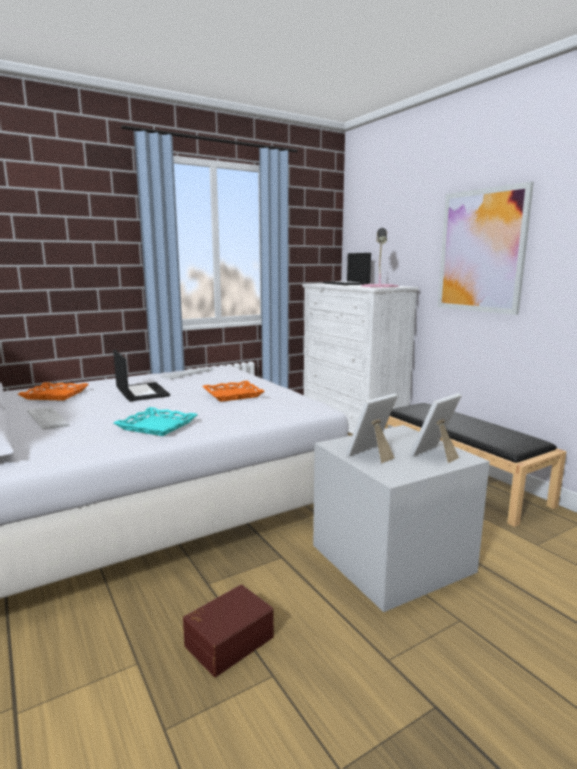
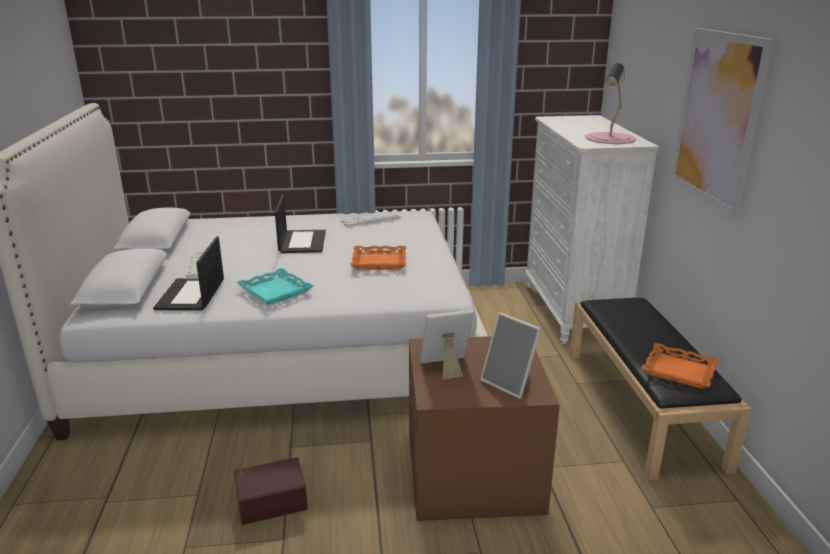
camera: 25 degrees right, 10 degrees up
orange tray [18,382,89,401] -> orange tray moved to [641,343,719,389]
grey storage box [313,425,490,612] -> brown storage box [409,336,560,521]
laptop [323,253,371,285] -> laptop moved to [153,237,224,310]
picture frame [410,393,462,463] -> picture frame turned 120 degrees counterclockwise [480,312,541,399]

